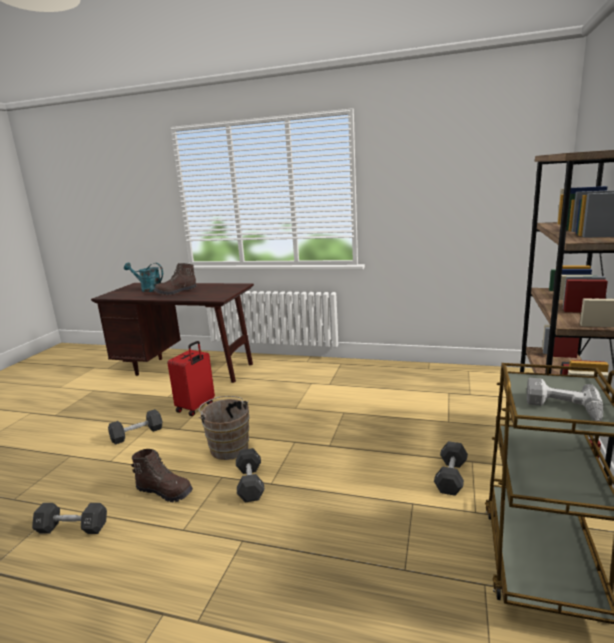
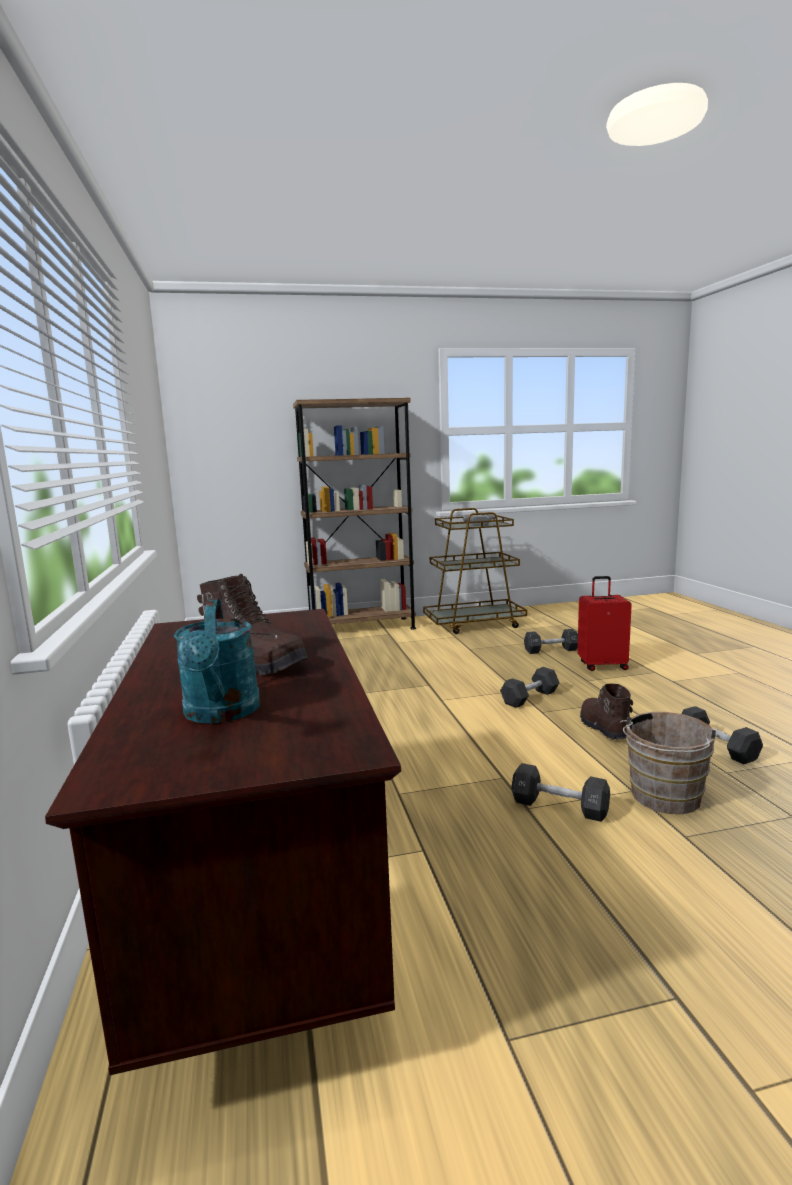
camera: 120 degrees left, 5 degrees down
red suitcase [168,341,215,416] -> red suitcase moved to [577,576,632,671]
brown bucket [199,396,249,460] -> brown bucket moved to [620,712,720,814]
black dumbbell [434,441,468,496] -> black dumbbell moved to [524,629,578,654]

